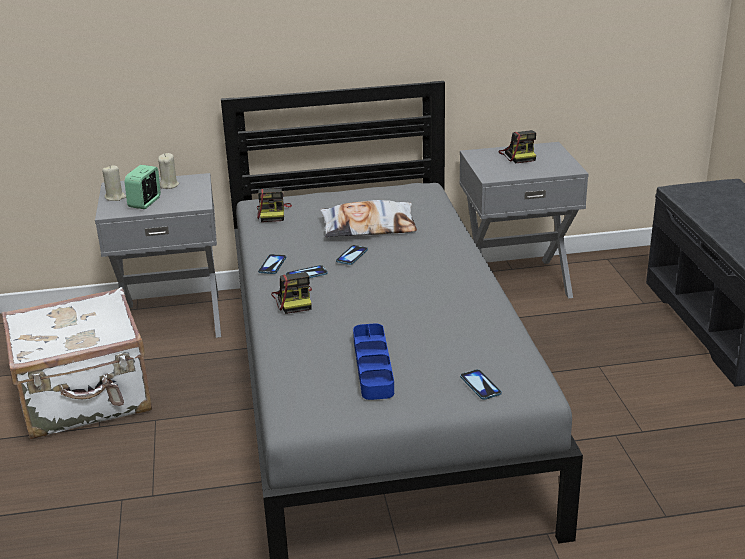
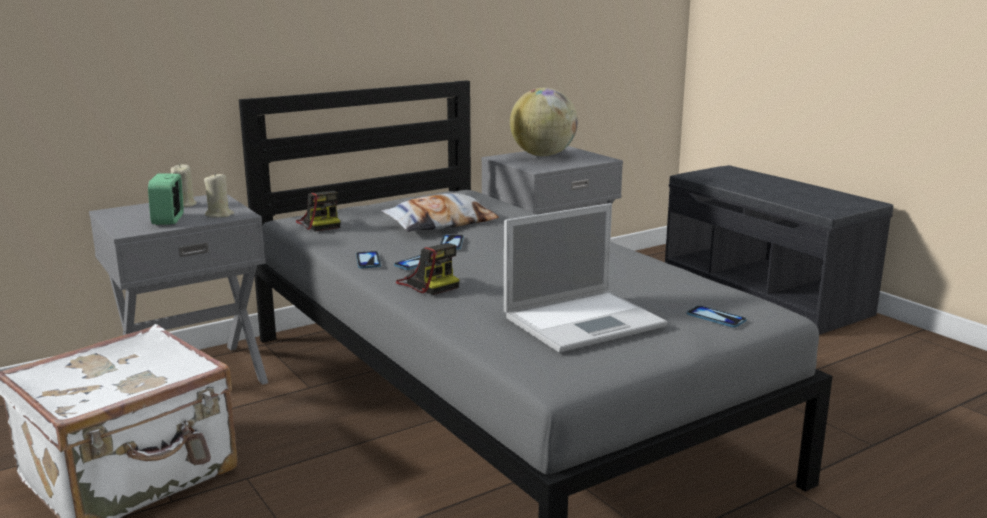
camera: 25 degrees left, 10 degrees down
beige candle [102,166,126,201] -> beige candle moved to [204,172,234,218]
blue tray [353,323,394,400] -> laptop [504,203,667,353]
camera [499,130,536,163] -> globe [510,88,578,156]

